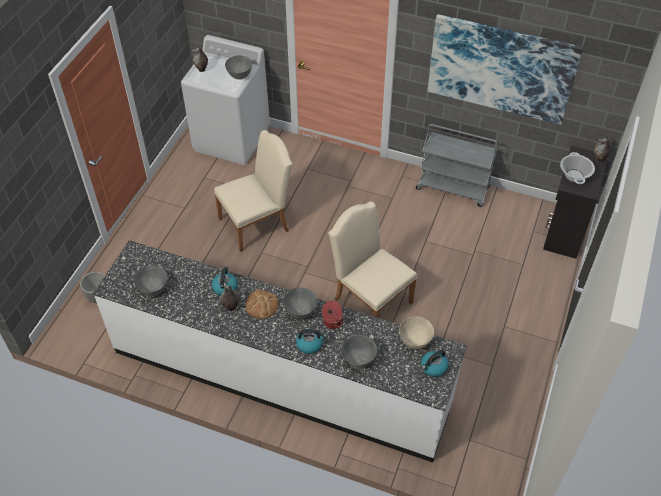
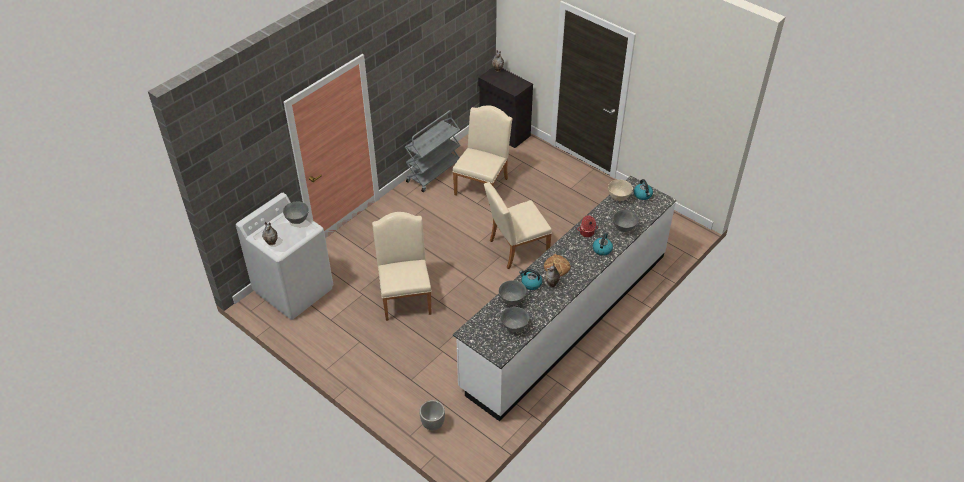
camera: 70 degrees left, 5 degrees down
grey bowl [283,287,317,319] -> grey bowl moved to [499,280,527,305]
picture [428,14,583,125] -> none
cooking pot [560,152,595,184] -> none
none -> beige chair [452,105,512,205]

